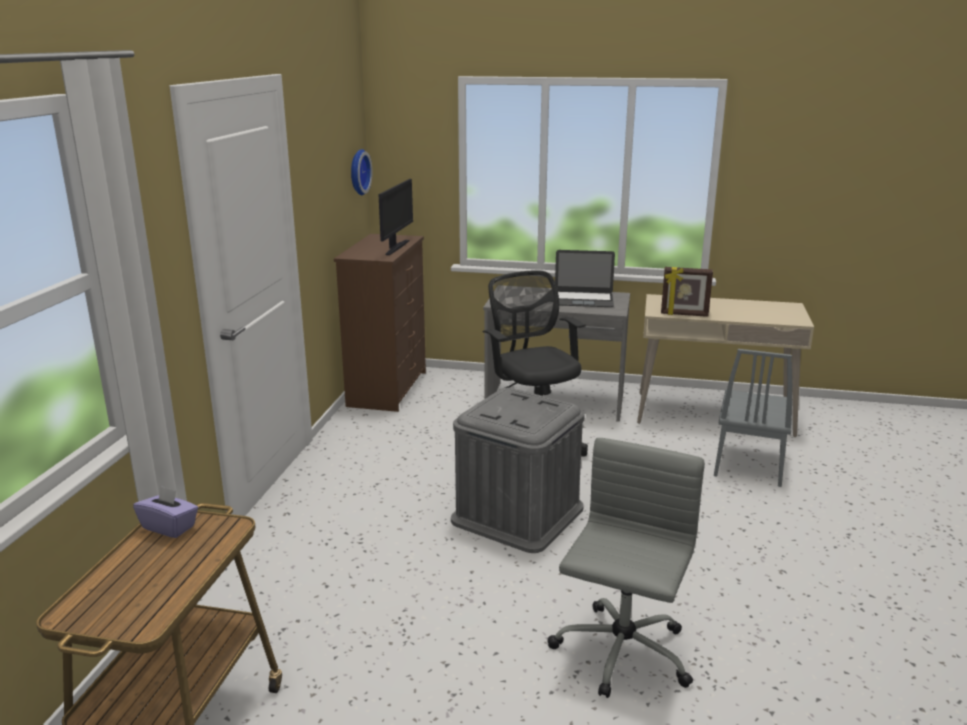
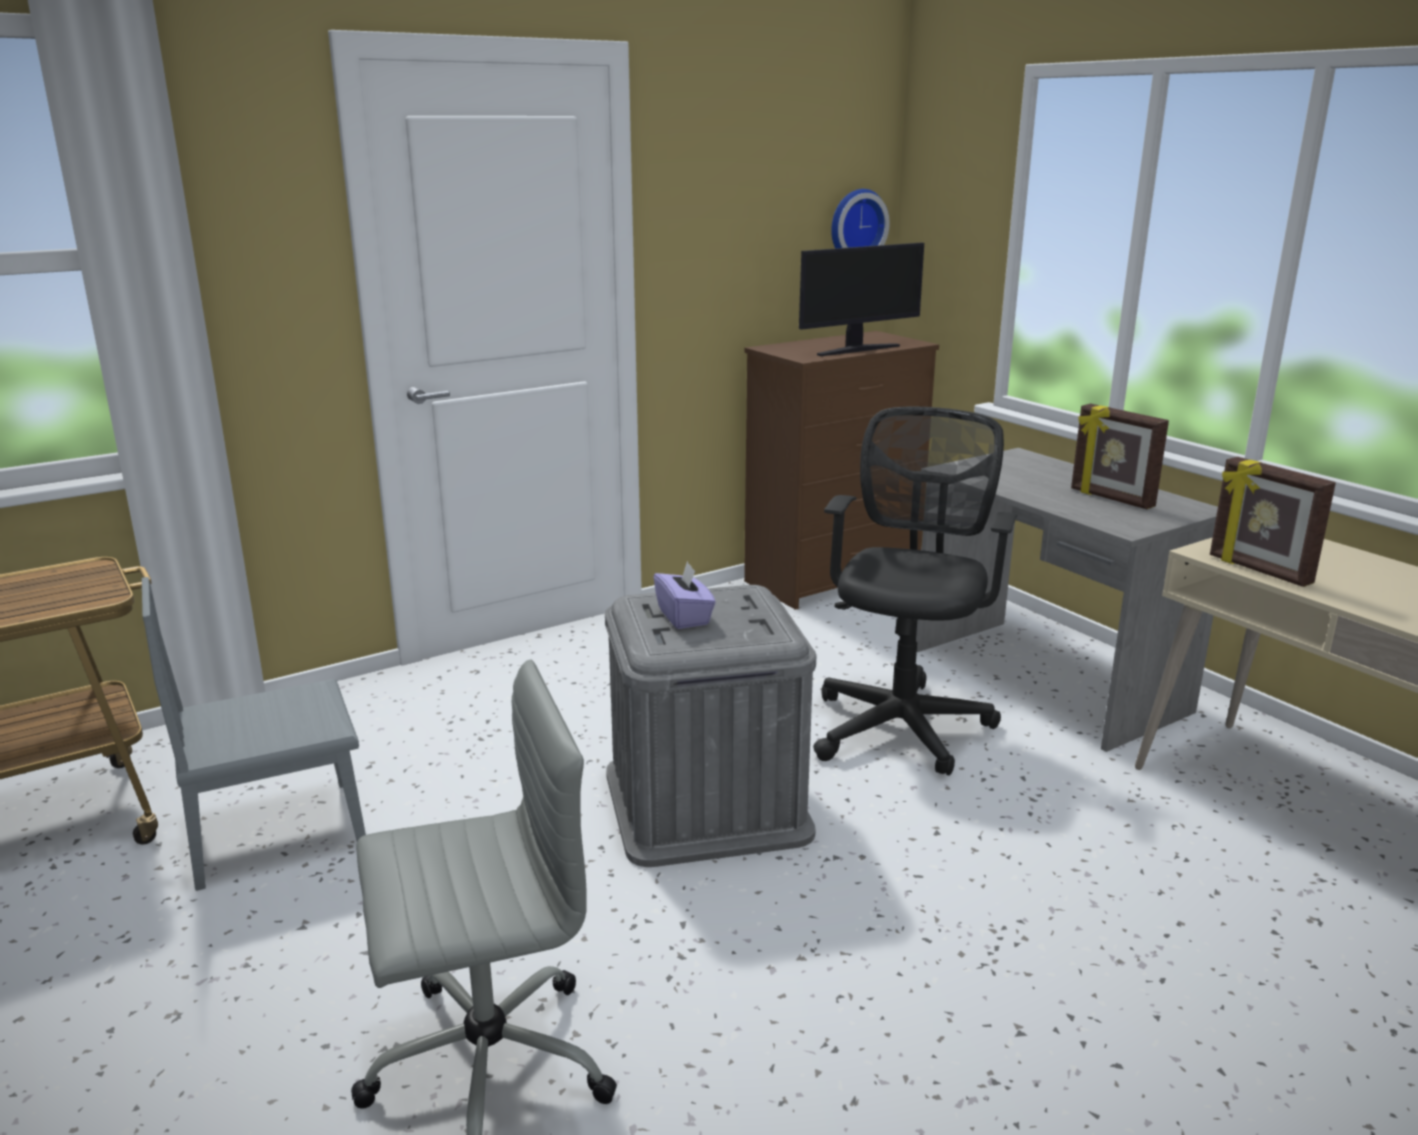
camera: 45 degrees right, 0 degrees up
purple tissue box [133,485,198,538] -> purple tissue box moved to [654,561,716,629]
laptop [555,250,615,307] -> picture frame [1071,404,1169,509]
grey chair [714,349,792,487] -> grey chair moved to [142,577,366,891]

